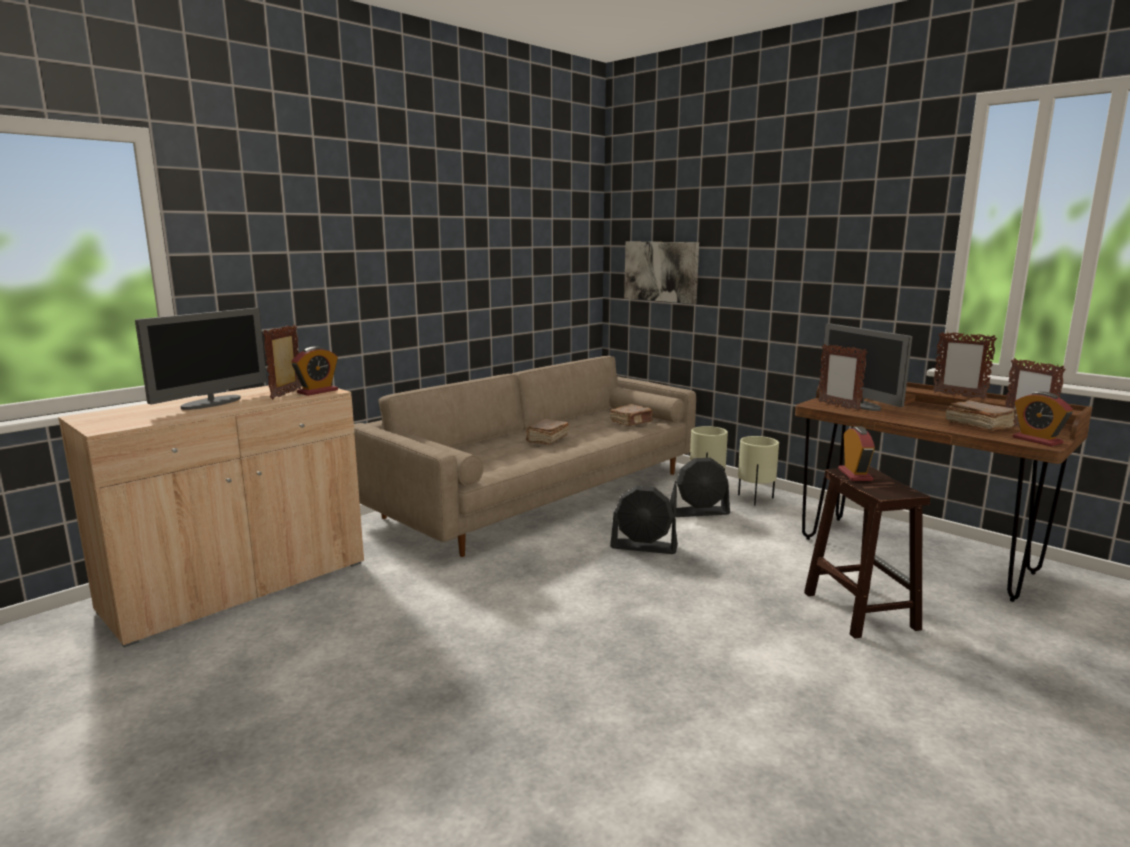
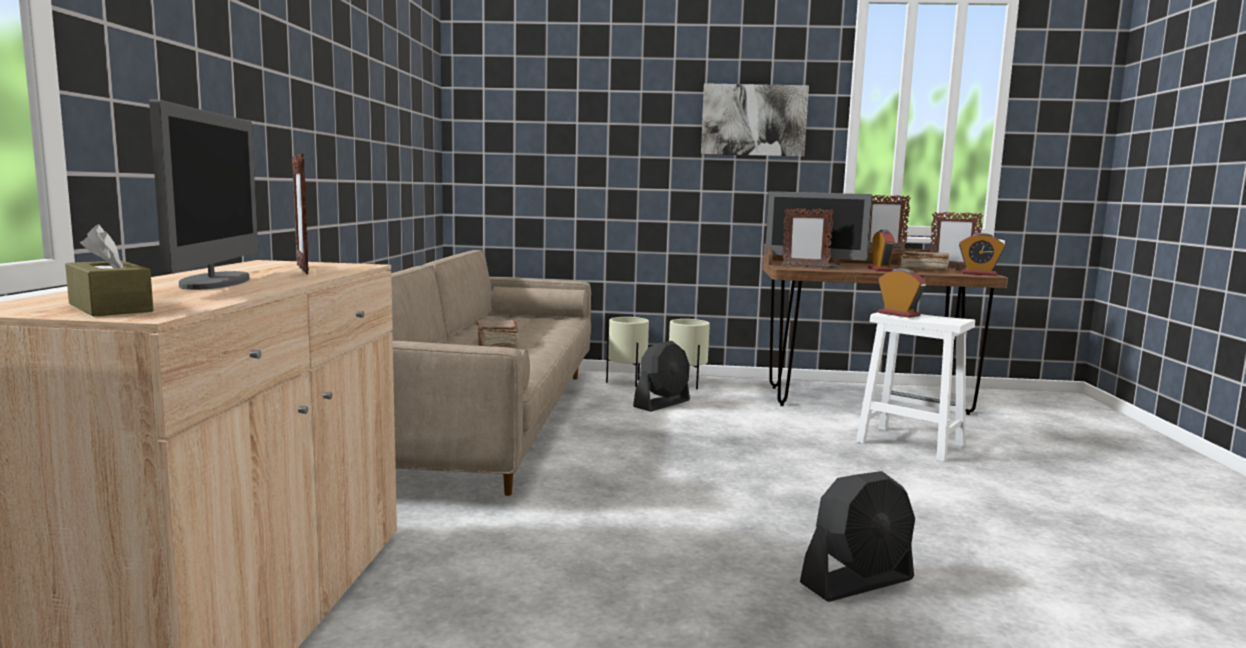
camera: 40 degrees left, 5 degrees down
alarm clock [291,347,338,396] -> alarm clock moved to [868,230,895,272]
brown book [610,404,653,426] -> none
black fan [610,486,678,554] -> black fan moved to [800,471,915,602]
picture [624,241,699,304] -> picture moved to [701,83,809,157]
brown stool [804,466,930,639] -> white stool [856,312,975,462]
none -> brown tissue box [65,224,153,317]

